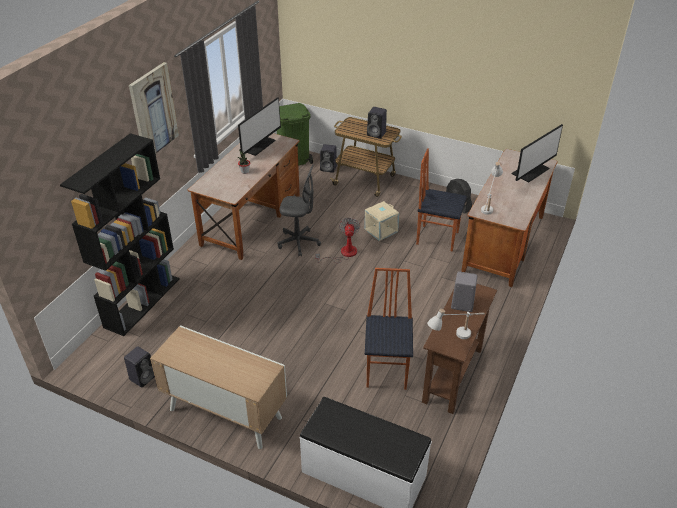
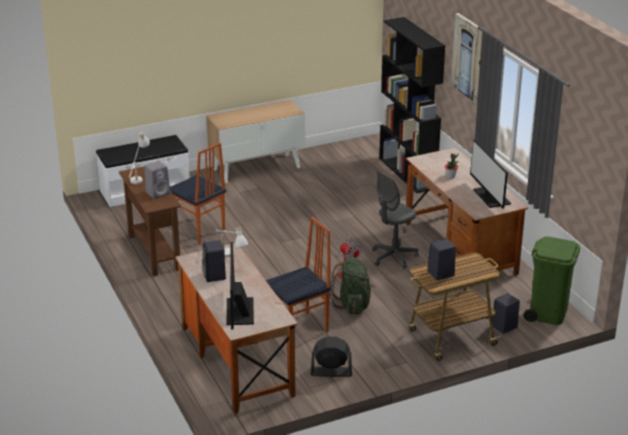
camera: 130 degrees right, 10 degrees down
black speaker [124,346,155,388] -> black speaker moved to [202,240,226,282]
beige storage box [364,201,399,241] -> green backpack [330,259,375,315]

